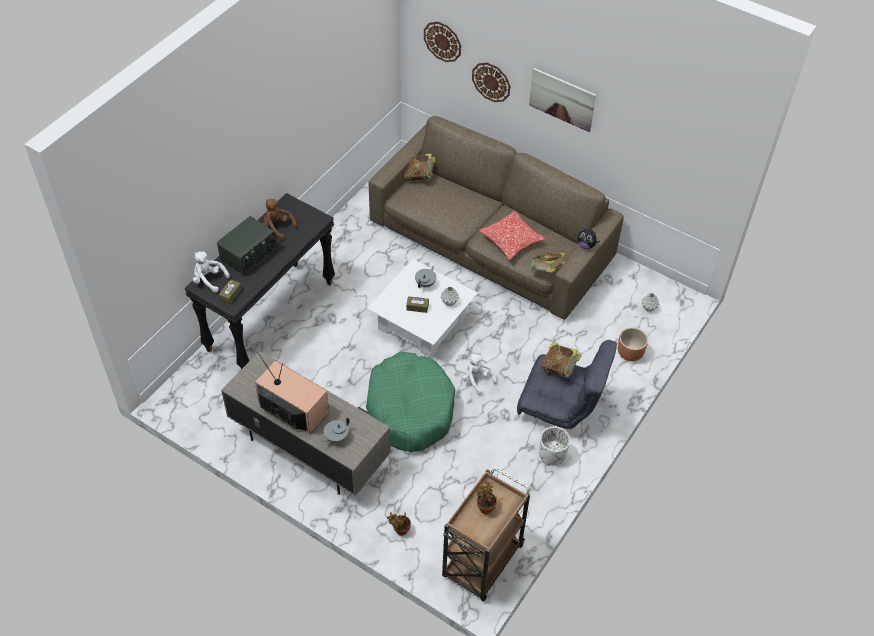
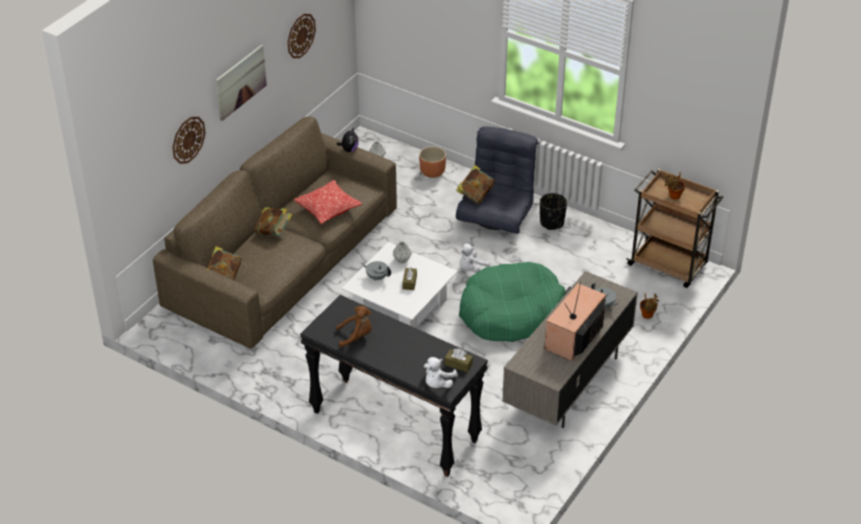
camera: 90 degrees left, 10 degrees down
radio [217,216,277,275] -> none
brown plush toy [262,199,297,240] -> brown plush toy turned 135 degrees counterclockwise [336,306,372,348]
wall clock [424,22,461,62] -> wall clock moved to [288,14,316,58]
book [529,252,566,273] -> book moved to [254,207,292,236]
white planter [539,427,570,466] -> black planter [540,193,567,230]

